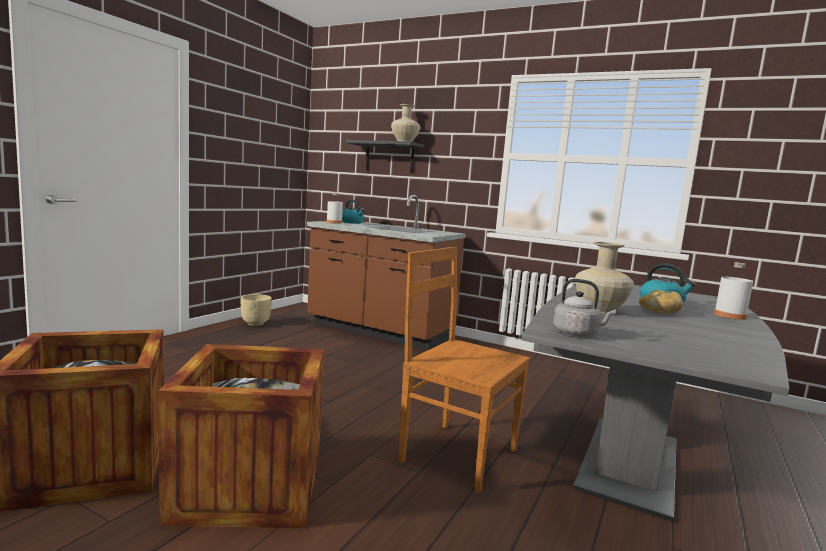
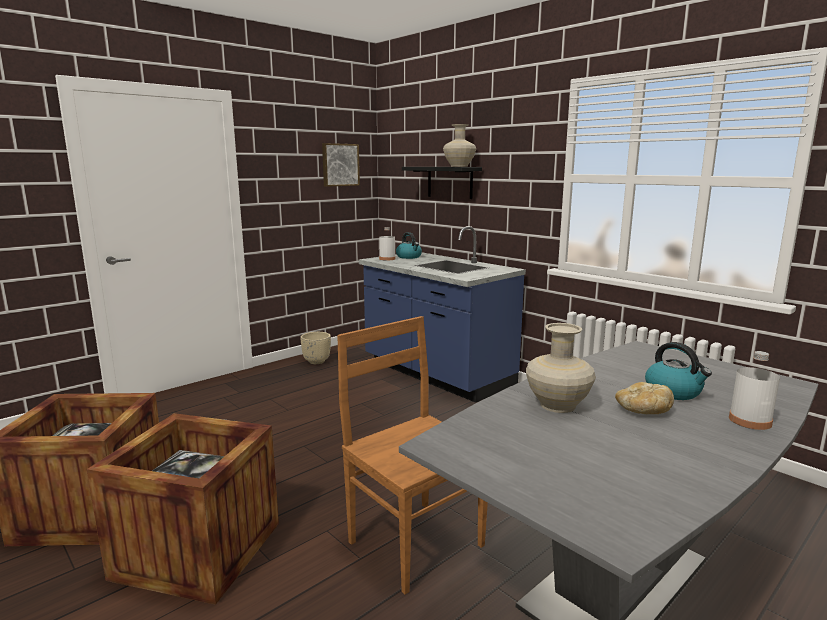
camera: 20 degrees right, 5 degrees up
brown counter [307,195,466,350] -> blue counter [359,226,526,403]
grey kettle [553,279,616,336] -> none
none -> picture [322,143,360,187]

